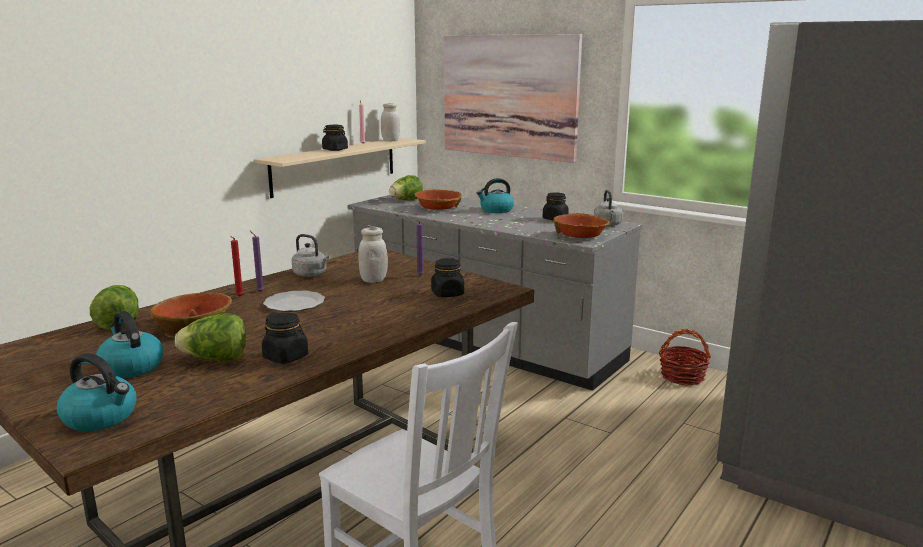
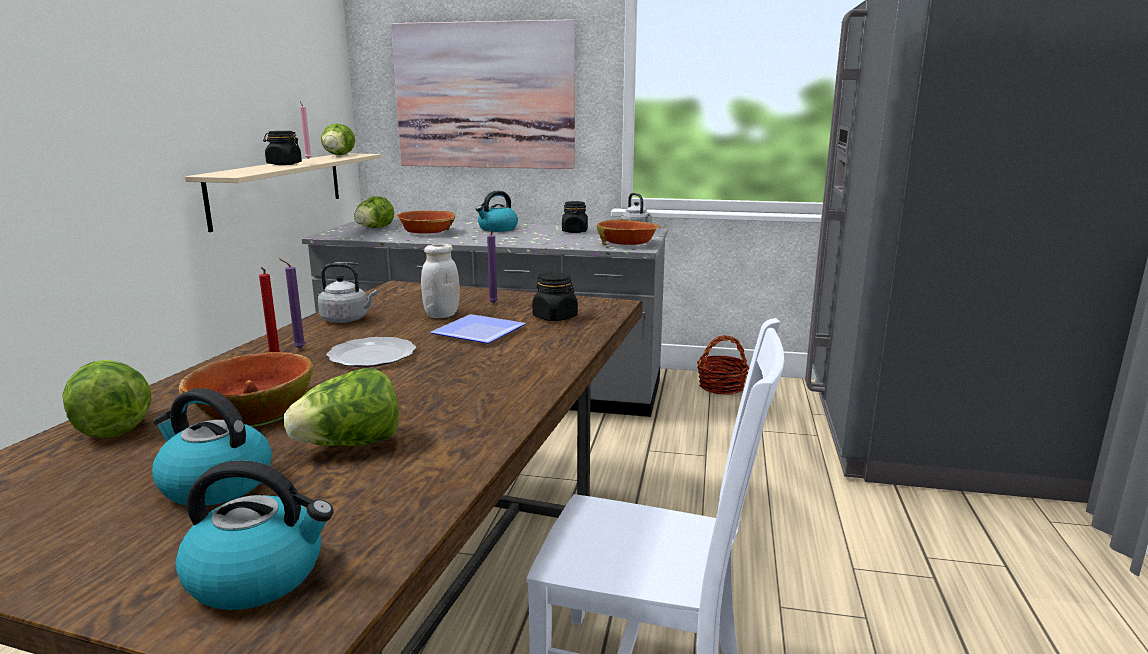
camera: 25 degrees left, 0 degrees up
black jar [262,312,308,364] -> none
white jar [381,103,400,141] -> lettuce [321,124,355,155]
none -> plate [430,314,526,344]

